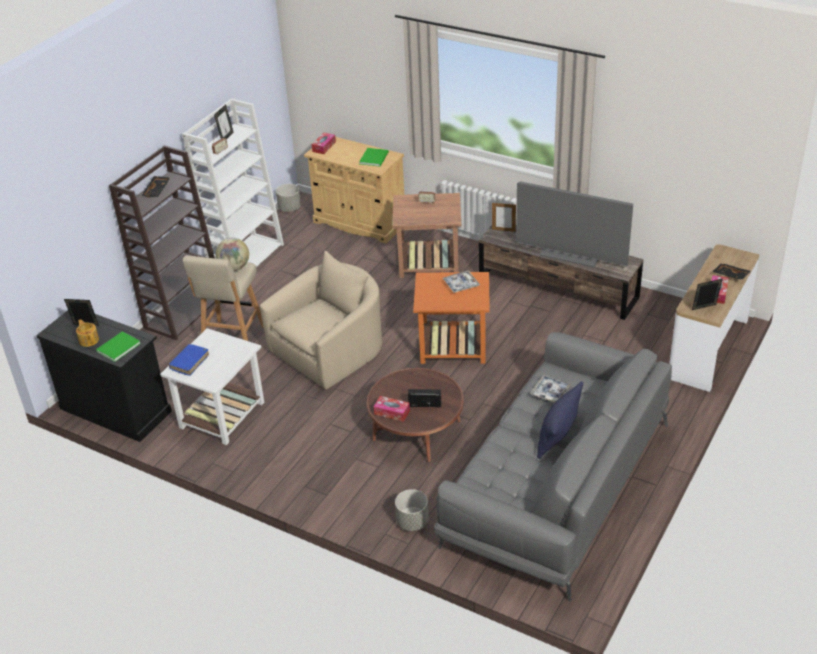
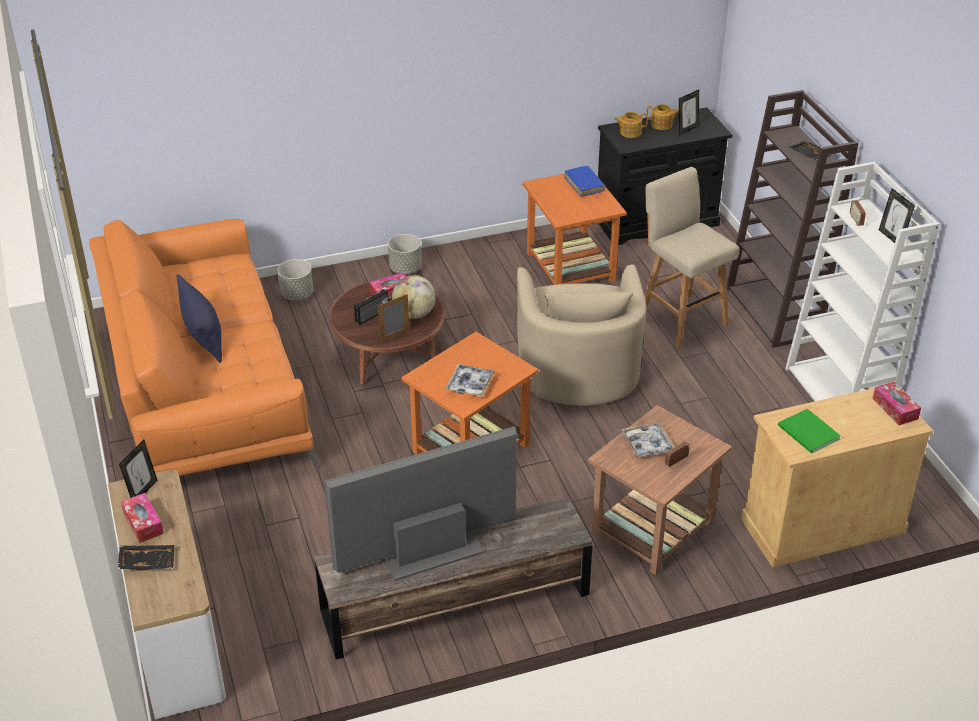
camera: 130 degrees right, 0 degrees up
green book [96,331,141,362] -> teapot [614,112,648,138]
white side table [160,328,264,445] -> orange side table [522,173,627,285]
globe [215,237,249,271] -> globe moved to [392,275,436,319]
grey planter [276,184,301,212] -> grey planter moved to [388,234,422,274]
grey sofa [434,332,672,602] -> orange sofa [89,219,318,476]
picture frame [492,203,516,232] -> picture frame moved to [378,294,409,343]
tray [530,375,571,403] -> tray moved to [621,423,674,458]

